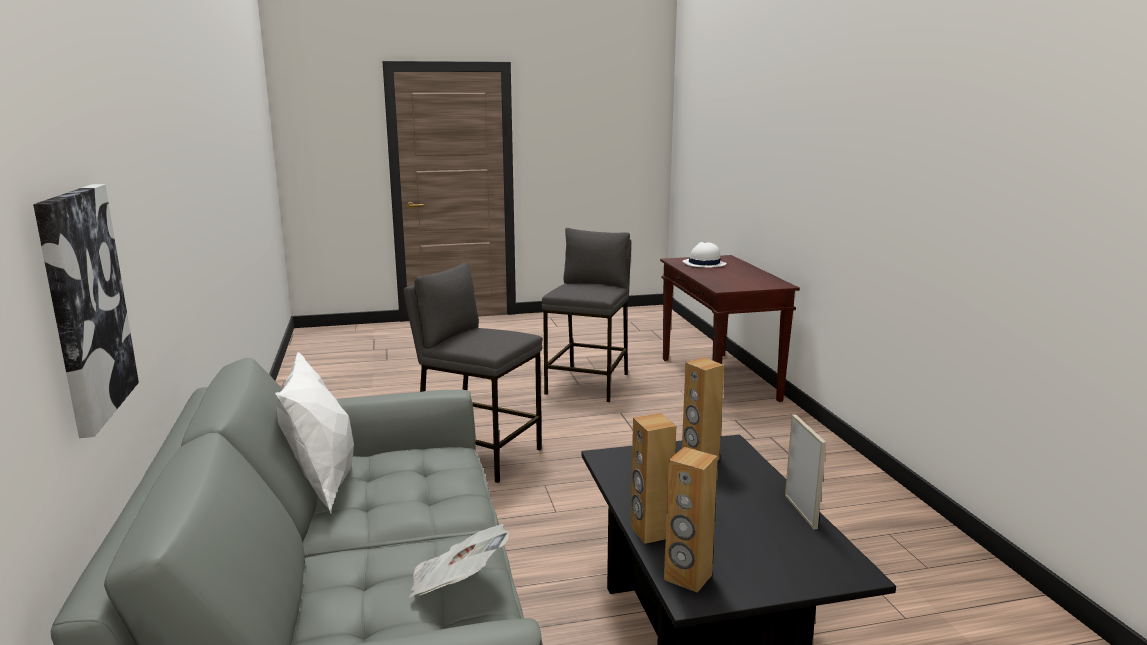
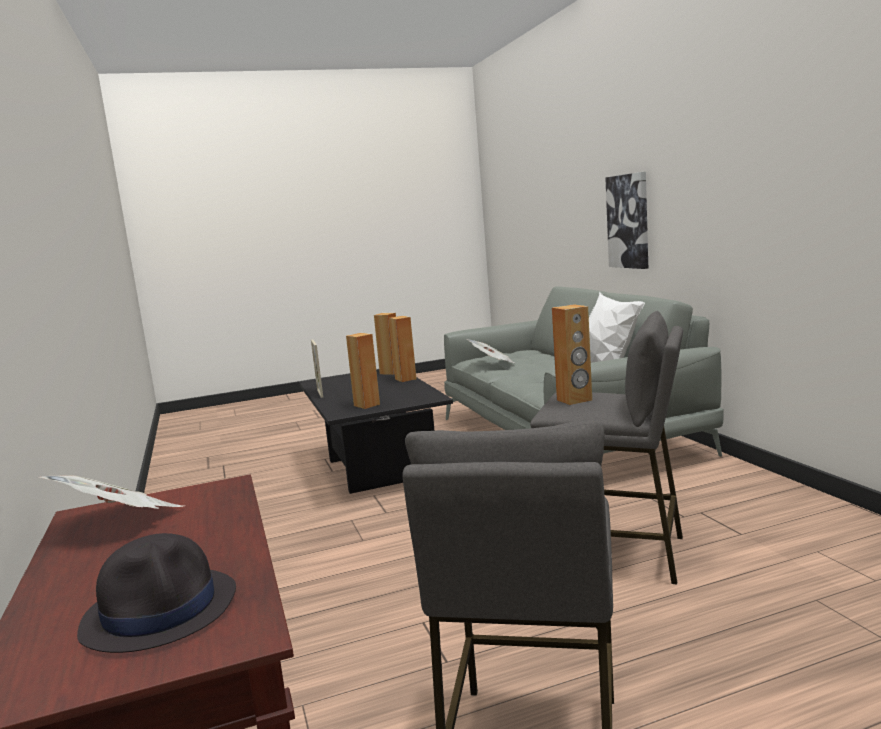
camera: 175 degrees right, 5 degrees down
white hat [683,242,727,267] -> black hat [77,533,236,653]
none -> newspaper [39,475,185,509]
none -> brown speaker [552,304,592,405]

